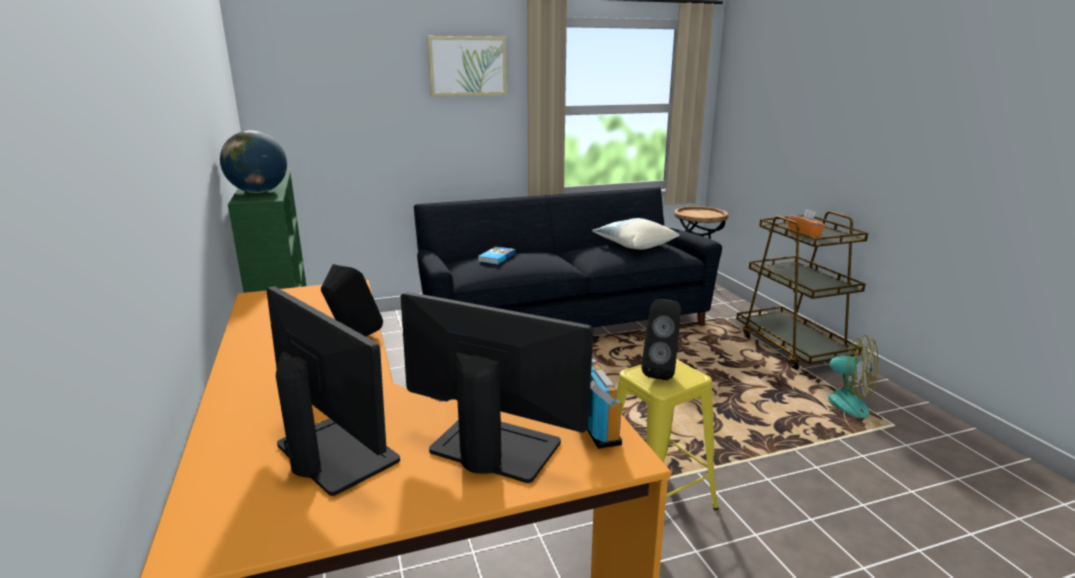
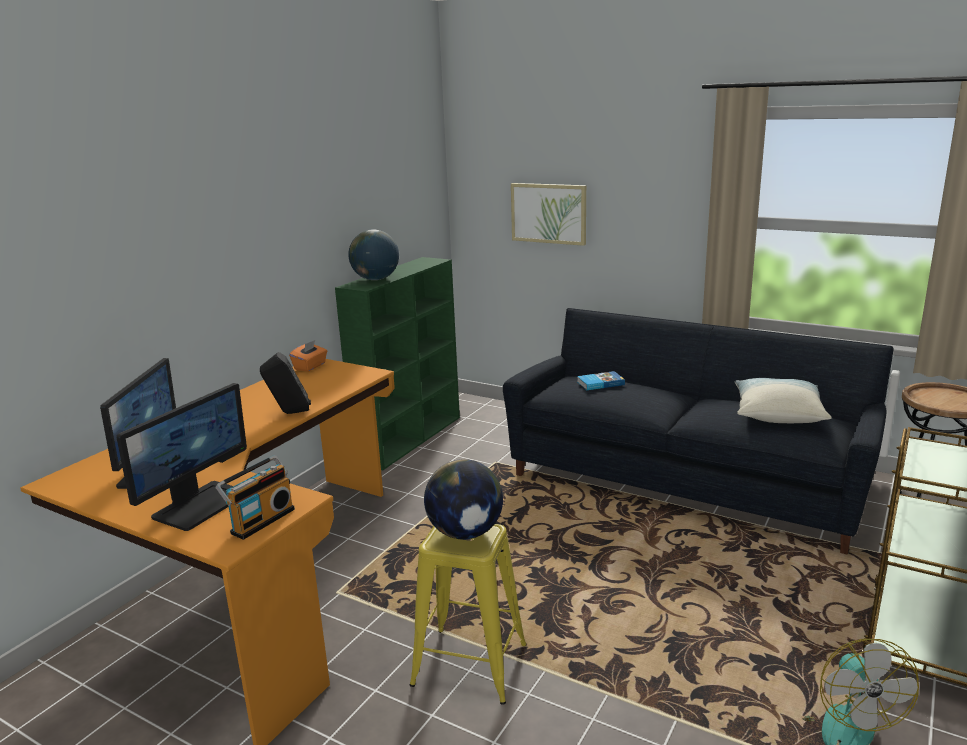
camera: 50 degrees right, 0 degrees up
monitor [401,292,593,483] -> monitor turned 45 degrees clockwise [116,383,247,531]
picture [427,36,507,96] -> picture moved to [511,183,586,246]
black speaker [641,299,681,380] -> globe [424,459,503,539]
orange tissue box [788,209,826,238] -> orange tissue box moved to [289,340,327,372]

